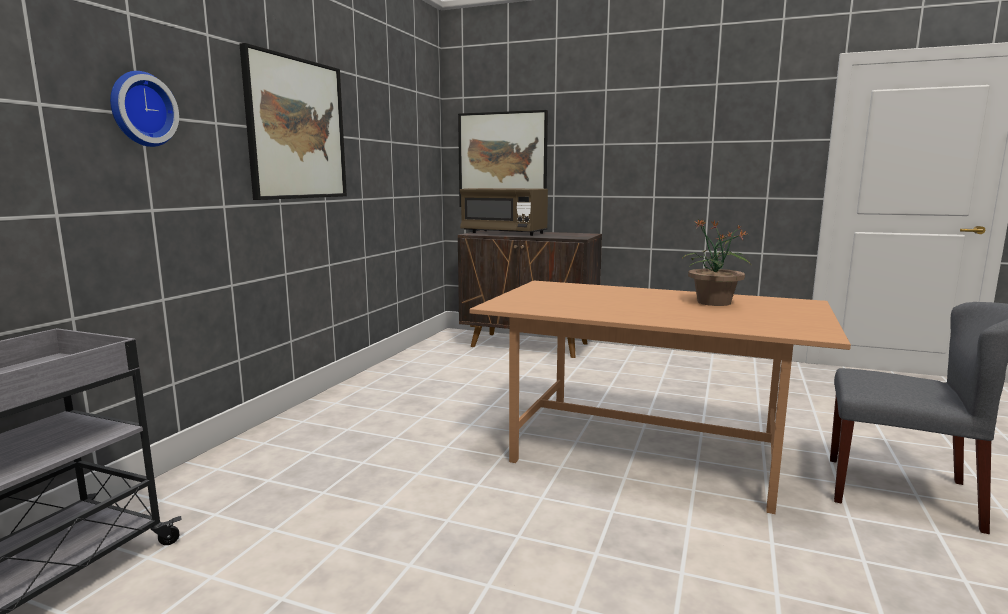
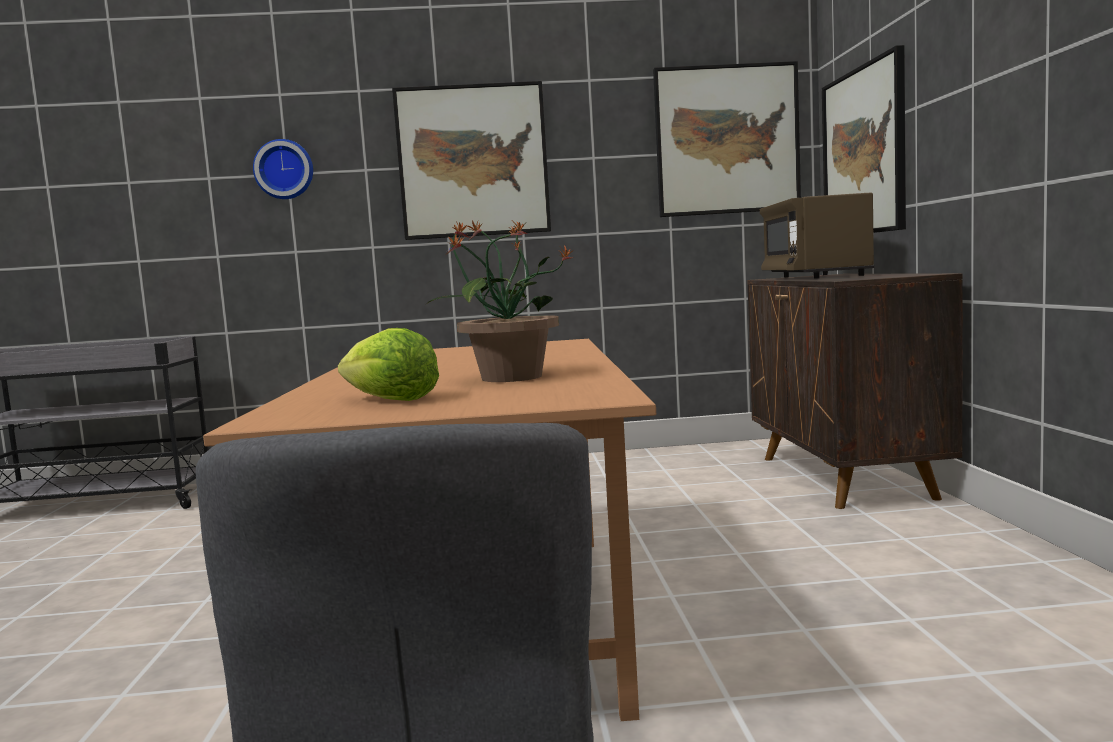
camera: 65 degrees right, 5 degrees down
none -> lettuce [338,328,439,401]
none -> picture [653,61,801,217]

